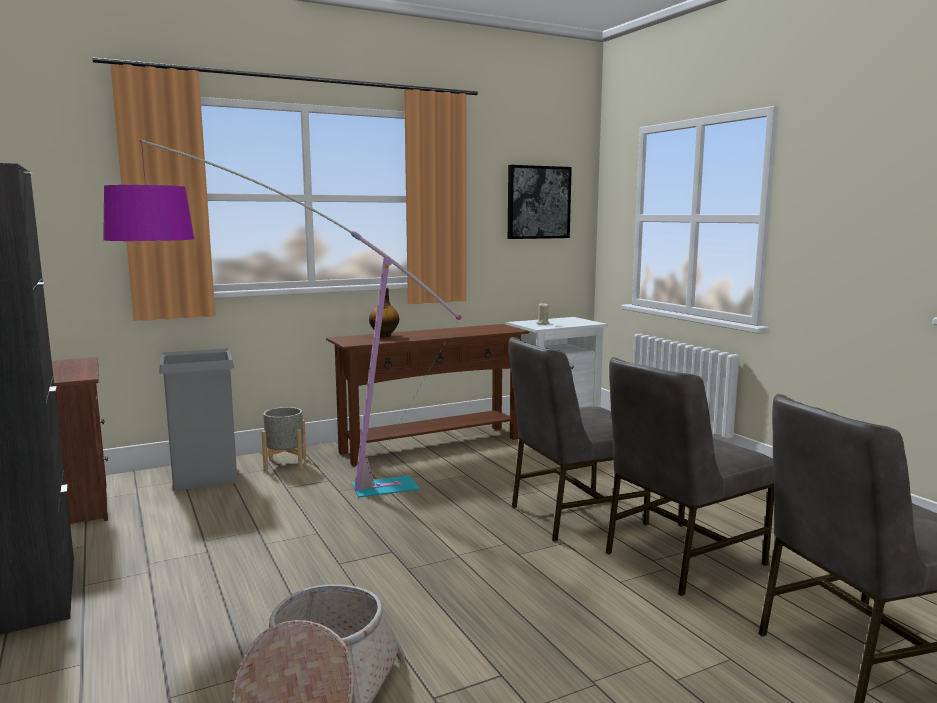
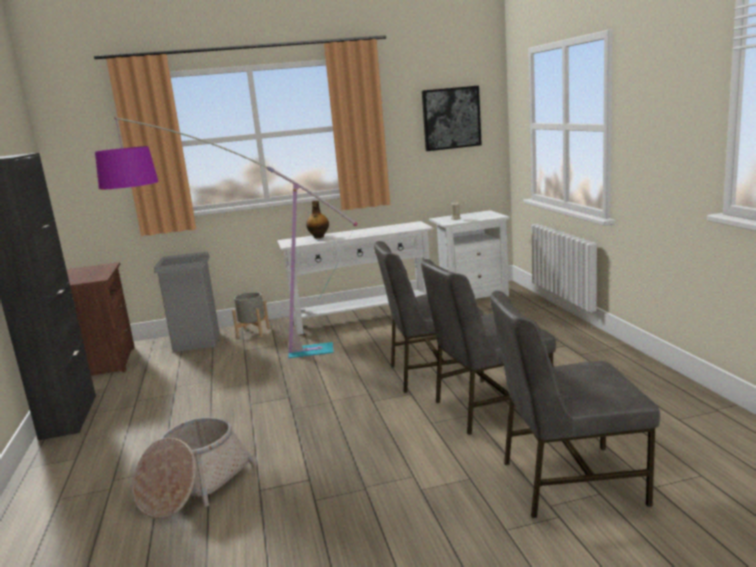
camera: 15 degrees right, 5 degrees up
brown console table [326,324,529,466] -> white console table [277,221,434,335]

